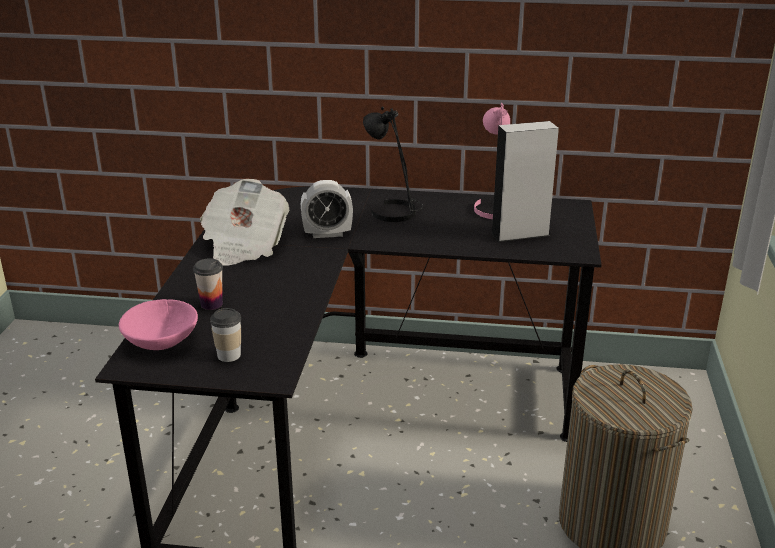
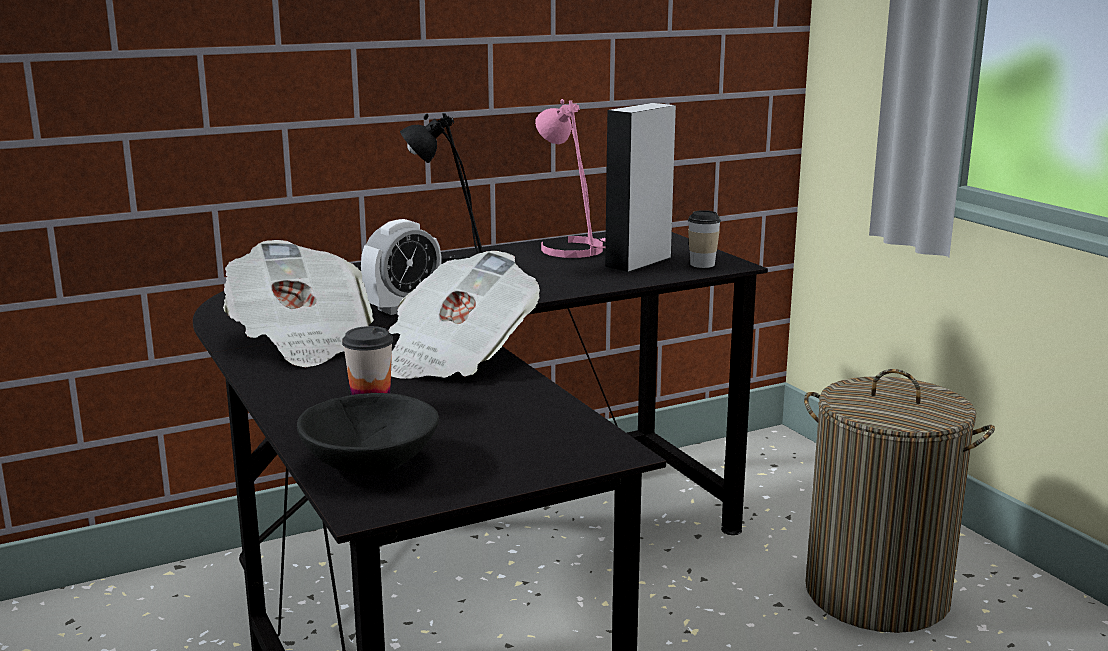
camera: 35 degrees left, 10 degrees down
pink bowl [119,299,198,350] -> black bowl [297,393,439,475]
cup [210,308,241,362] -> cup moved to [688,210,721,268]
none -> newspaper [388,251,540,379]

